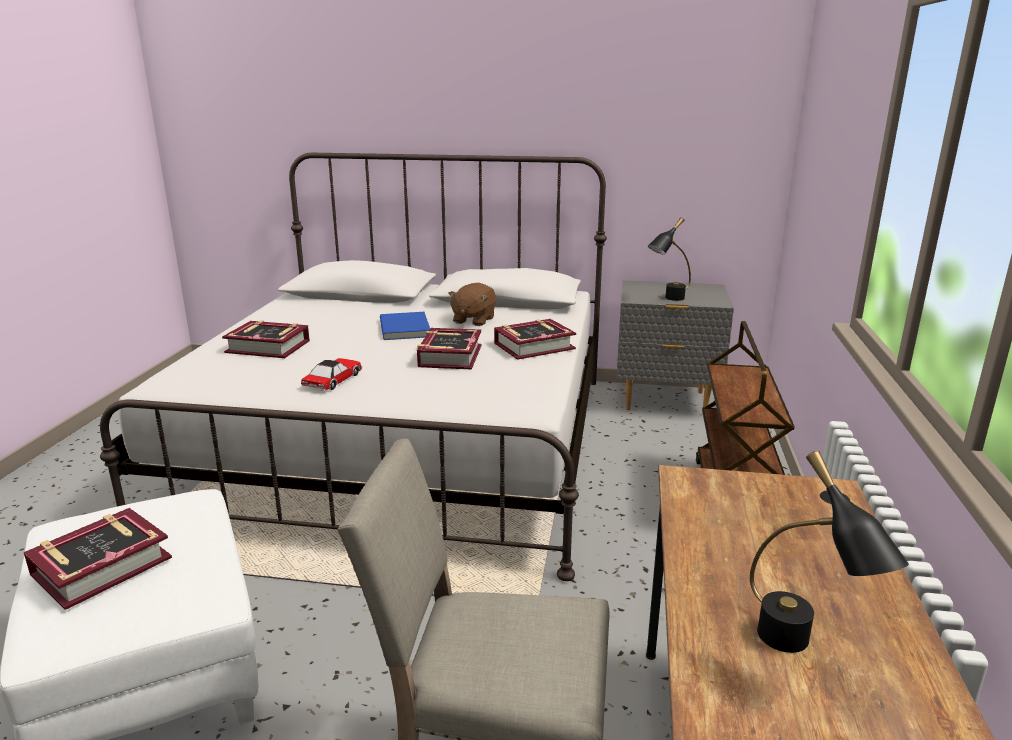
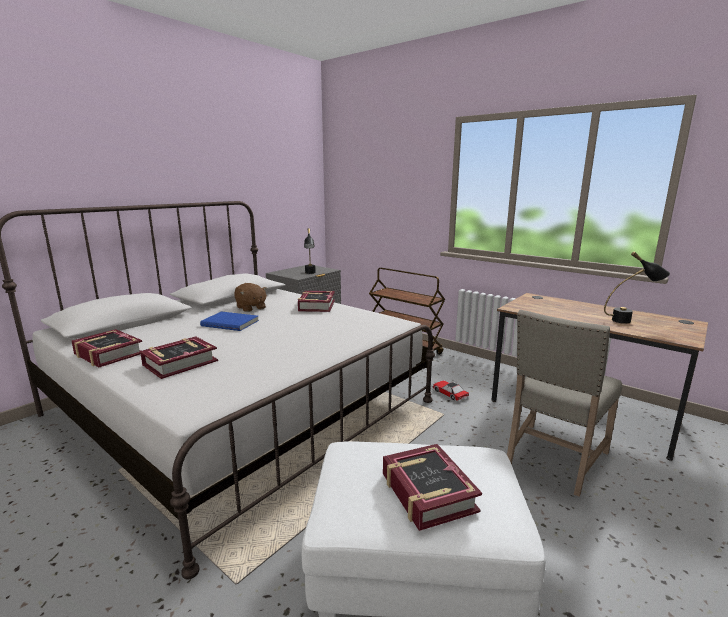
camera: 60 degrees left, 5 degrees down
toy car [301,358,362,391] -> toy car moved to [433,380,469,400]
book [417,328,482,370] -> book moved to [72,329,142,367]

